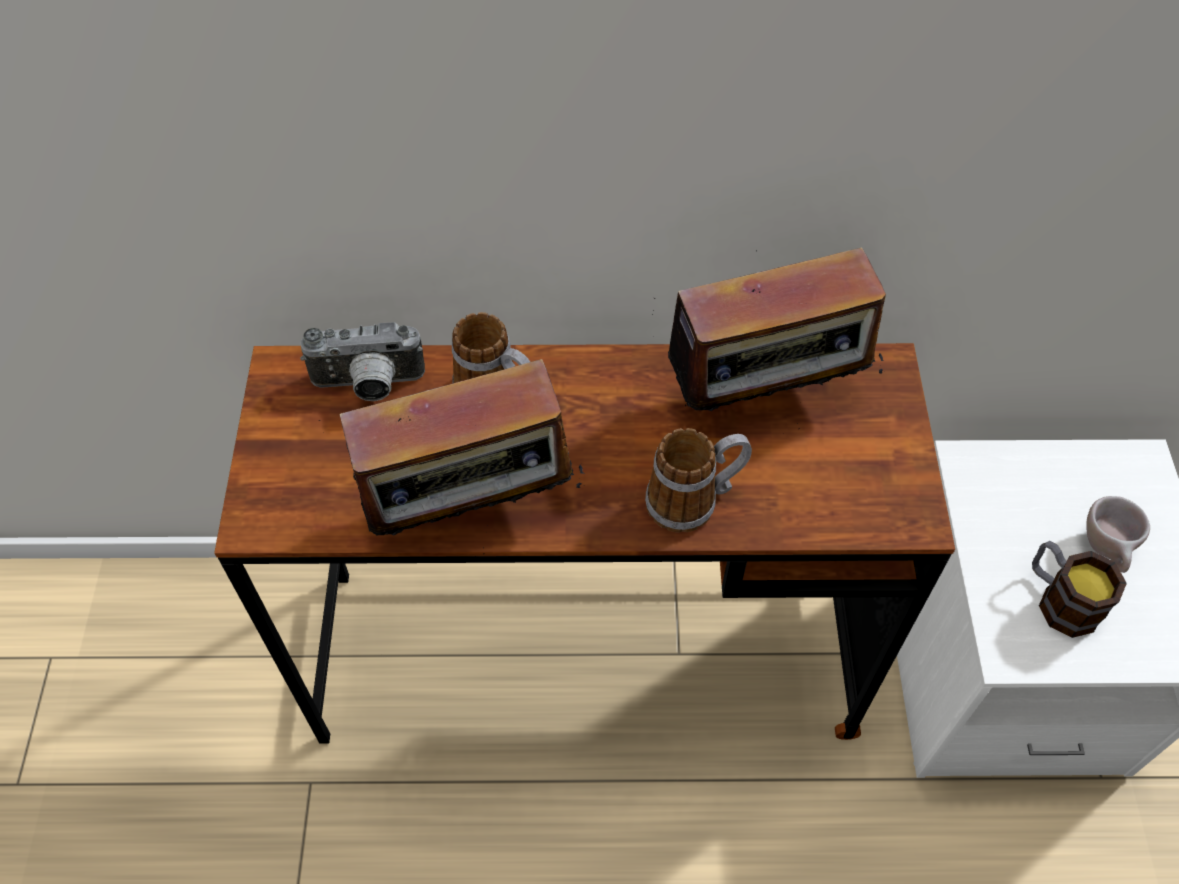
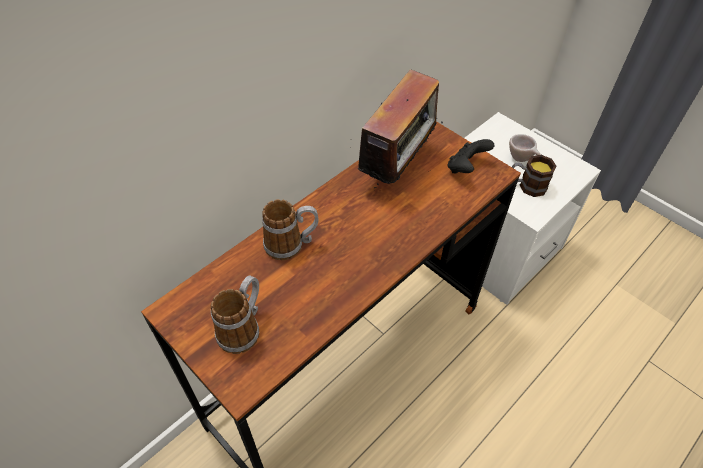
camera: 45 degrees left, 5 degrees down
camera [300,322,425,401] -> none
radio [319,359,585,535] -> none
mug [645,428,752,533] -> mug moved to [211,275,259,354]
none -> black game controller [448,139,494,174]

